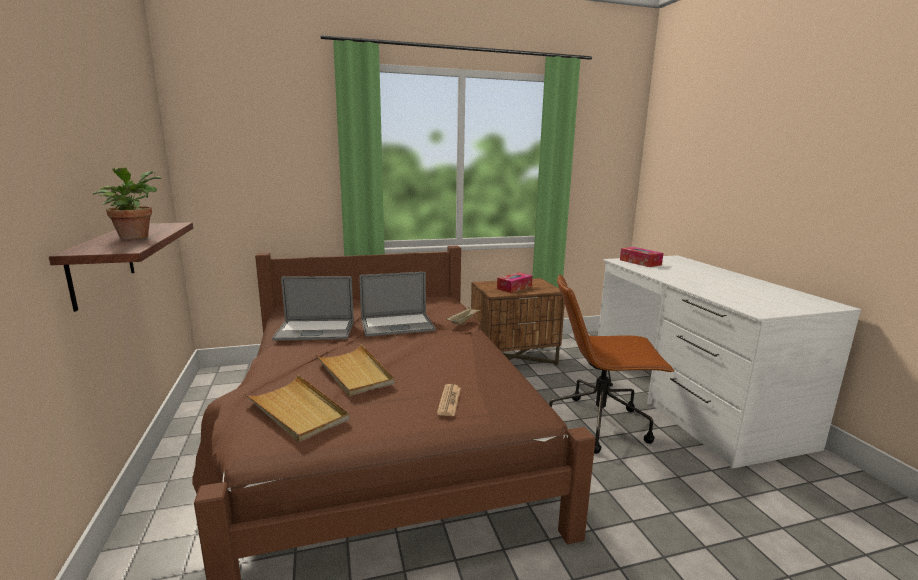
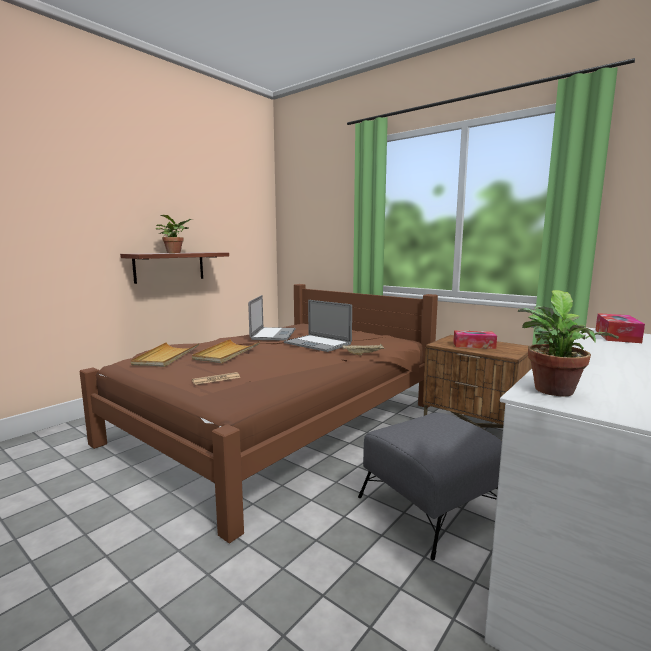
camera: 55 degrees right, 5 degrees down
laptop [272,276,354,340] -> laptop turned 135 degrees counterclockwise [248,295,296,341]
brown office chair [549,274,674,454] -> grey ottoman [358,413,502,560]
none -> potted plant [518,290,619,397]

